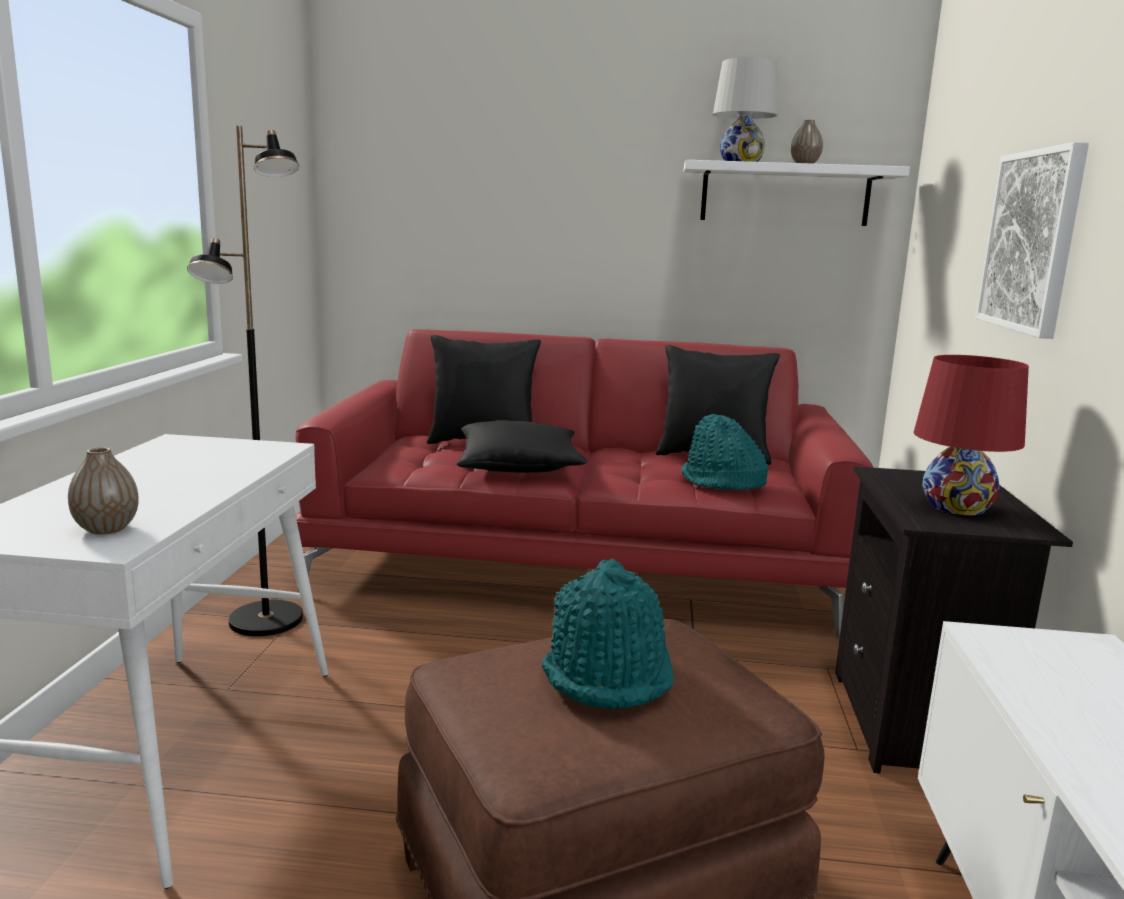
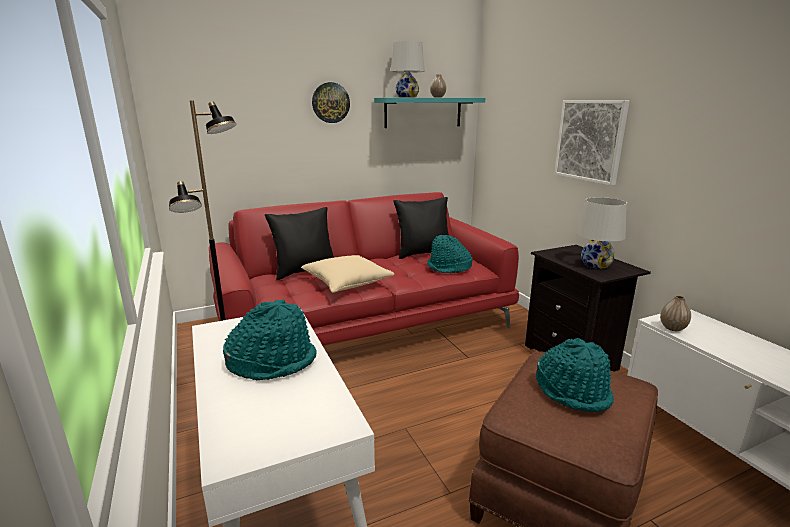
camera: 30 degrees left, 5 degrees up
vase [68,447,139,535] -> vase moved to [660,295,691,331]
black pillow [457,420,587,473] -> beige pillow [301,255,394,293]
white shelf [684,160,910,226] -> turquoise shelf [374,98,485,128]
red table lamp [913,355,1029,515] -> white table lamp [577,197,627,269]
none -> turquoise hat [223,300,317,380]
none -> wall clock [312,82,350,123]

